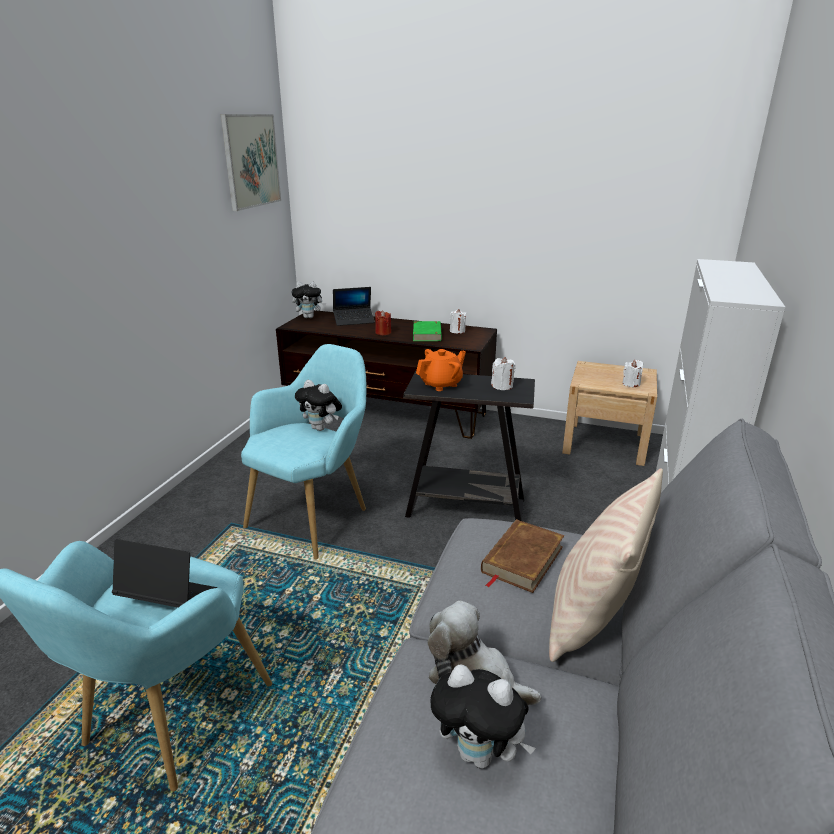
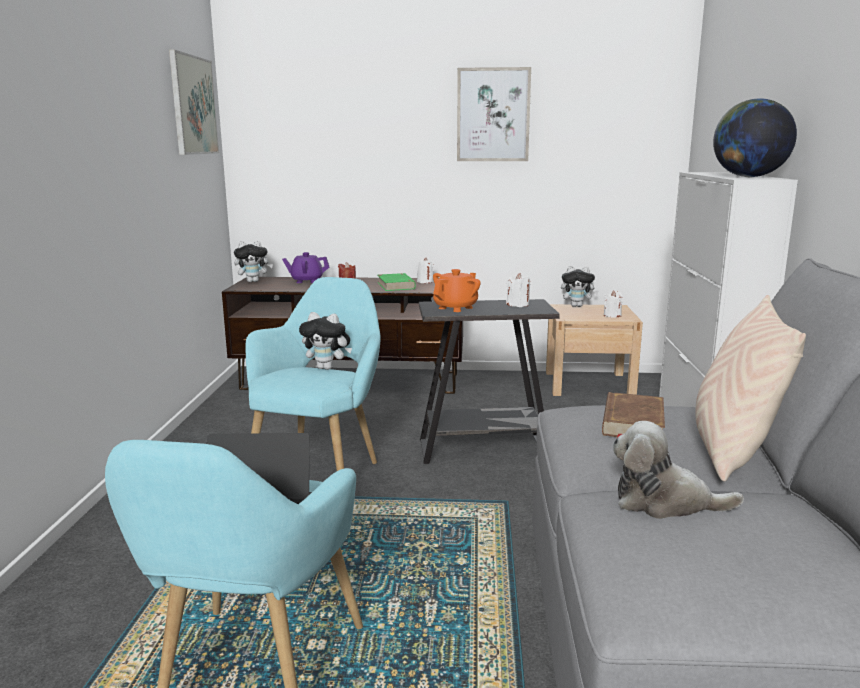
camera: 15 degrees left, 10 degrees down
laptop [333,287,375,326] -> purple teapot [282,252,329,283]
plush toy [430,664,536,769] -> plush toy moved to [561,266,599,307]
none -> picture [457,67,531,161]
none -> globe [713,98,797,177]

